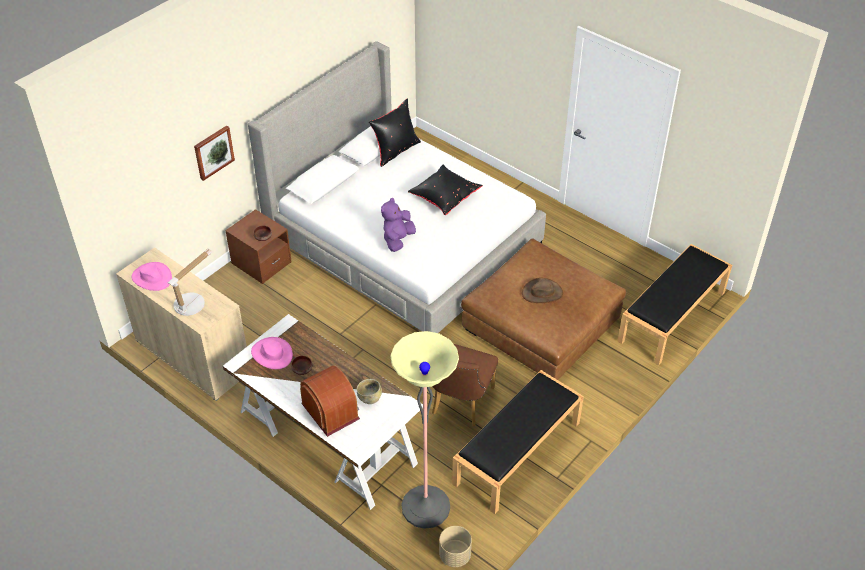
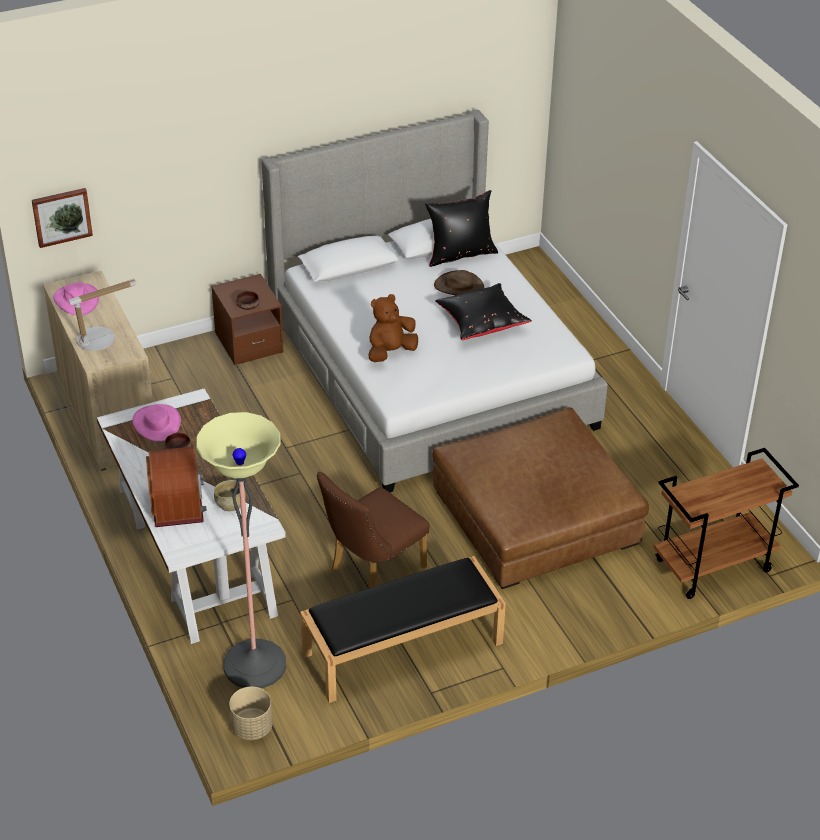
camera: 25 degrees right, 5 degrees down
picture [194,125,235,181] -> picture moved to [32,188,93,248]
purple plush toy [381,198,416,252] -> brown plush toy [369,294,418,362]
brown hat [522,278,563,303] -> brown hat moved to [434,270,484,295]
black bench [617,244,732,365] -> brown cart [653,448,799,599]

